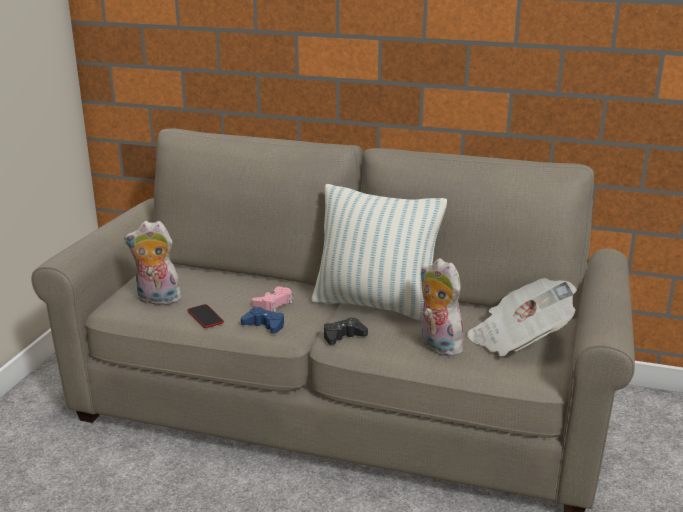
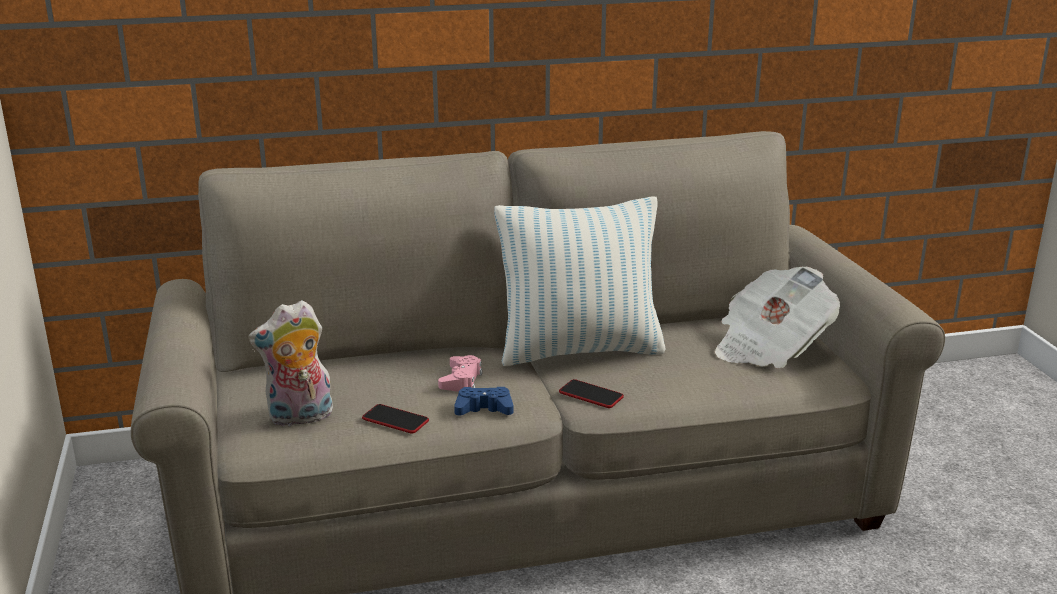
camera: 30 degrees left, 0 degrees up
black game controller [324,317,368,345] -> phone [559,379,624,408]
plush toy [420,258,463,356] -> none

